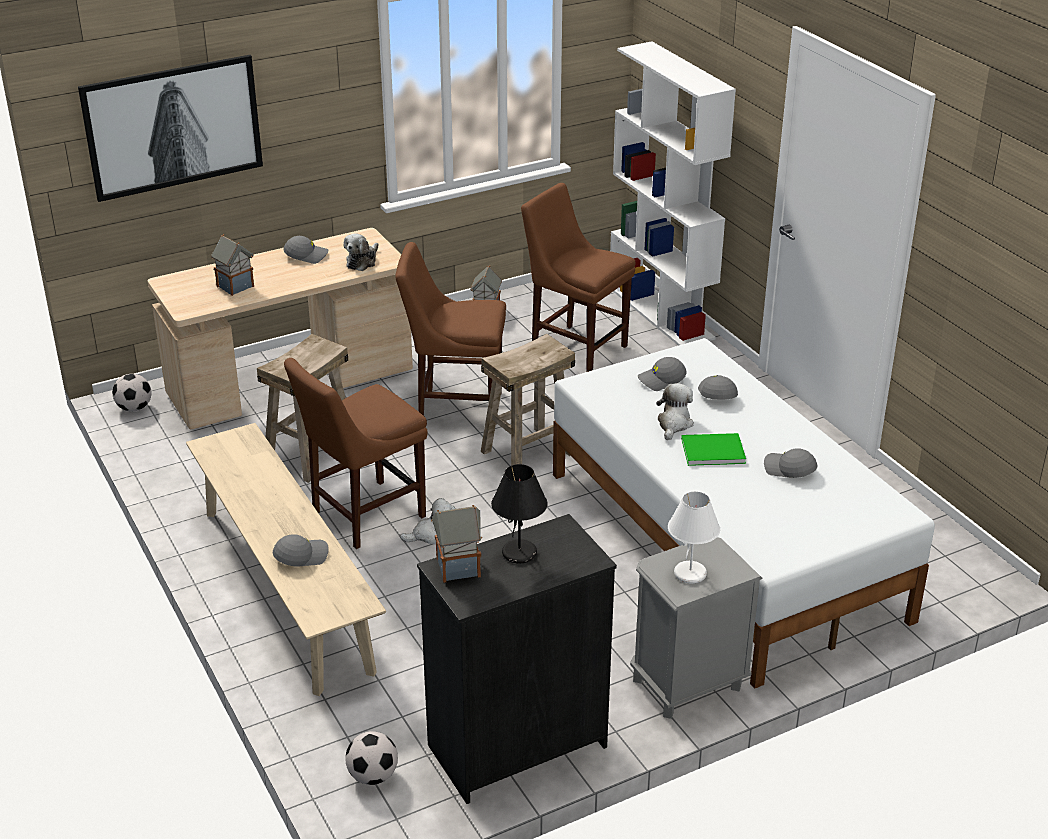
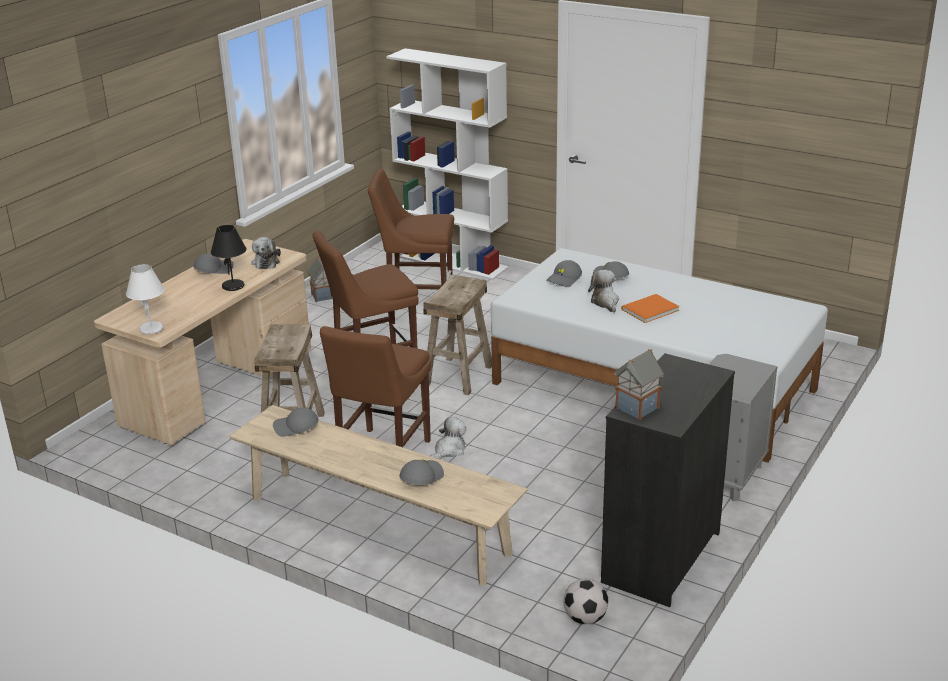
camera: 30 degrees left, 5 degrees down
picture [78,55,263,202] -> none
football [112,374,152,411] -> none
toy house [211,234,254,296] -> none
black table lamp [491,464,548,563] -> black table lamp moved to [211,225,247,291]
white table lamp [668,491,720,584] -> white table lamp moved to [126,264,165,335]
green book [681,433,746,466] -> orange book [621,294,680,323]
grey cap [764,448,818,478] -> grey cap moved to [273,408,319,437]

